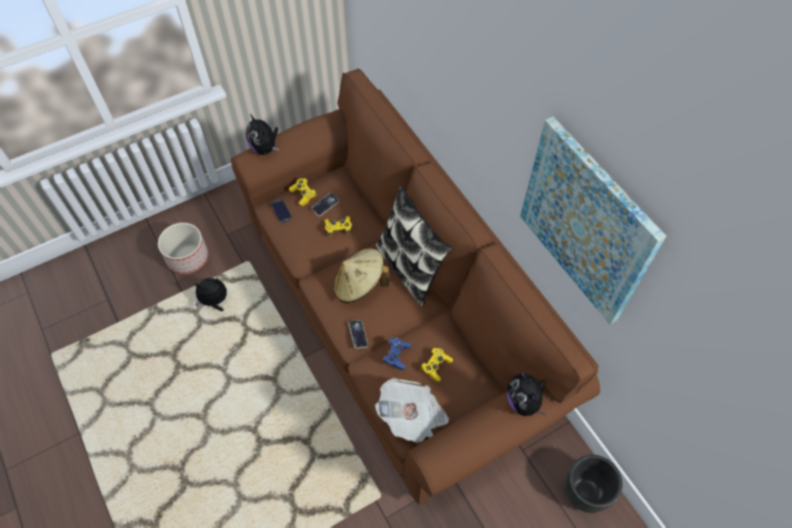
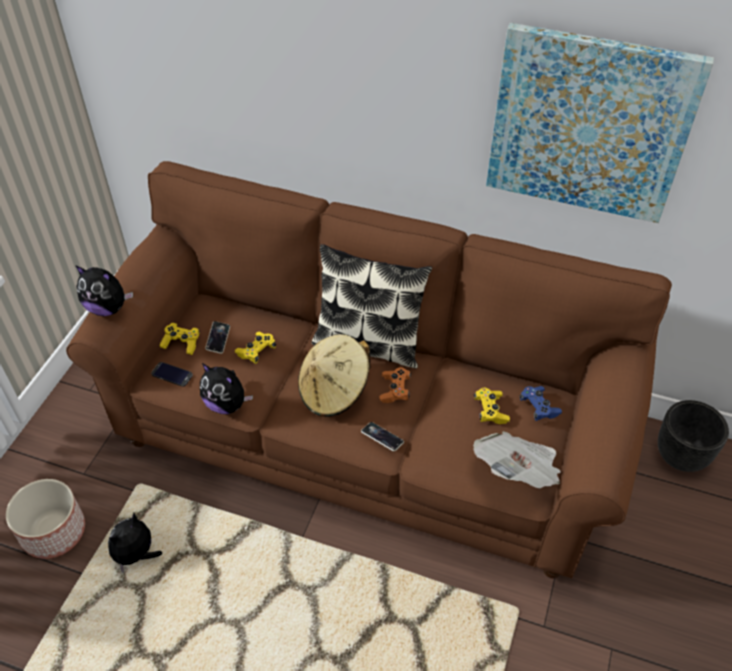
camera: 40 degrees left, 10 degrees down
blue game controller [383,337,411,370] -> blue game controller moved to [519,386,562,421]
plush toy [507,370,545,416] -> plush toy moved to [200,363,253,414]
none -> orange game controller [379,367,411,403]

